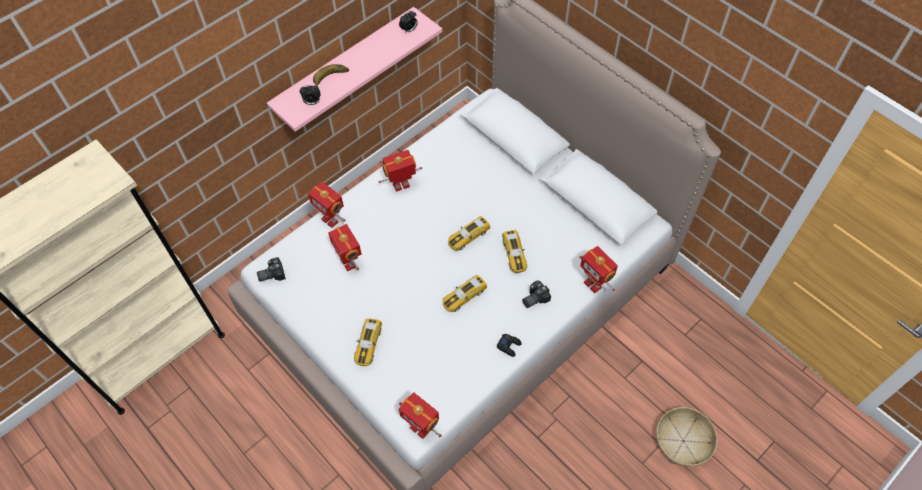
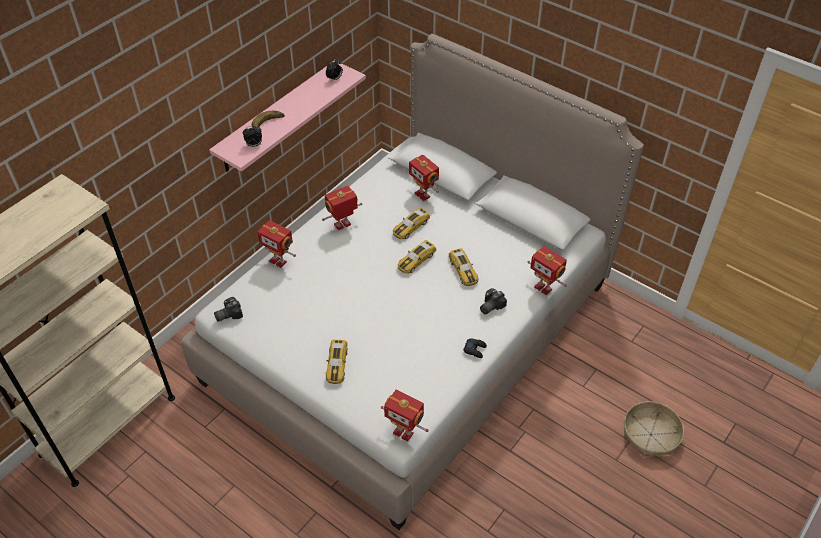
camera: 10 degrees left, 10 degrees down
toy robot [328,224,362,271] -> toy robot moved to [409,154,439,201]
toy car [443,275,487,312] -> toy car moved to [393,208,430,239]

